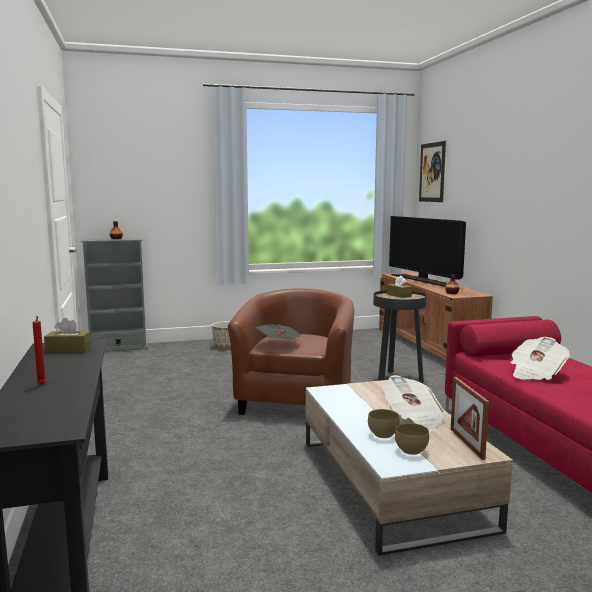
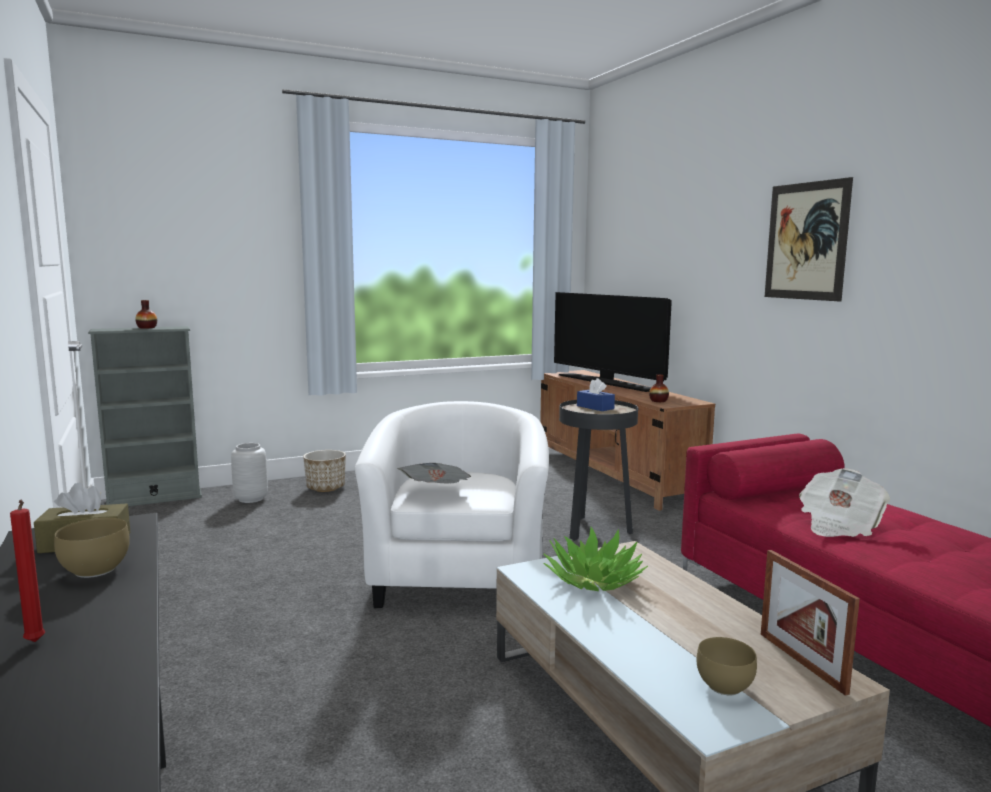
camera: 10 degrees left, 0 degrees up
brown armchair [228,288,354,415] -> white armchair [355,401,549,608]
brown bowl [368,409,400,438] -> brown bowl moved to [54,518,130,578]
newspaper [383,375,447,432] -> none
brown tissue box [387,275,412,298] -> blue tissue box [577,378,615,411]
picture [419,141,446,202] -> picture moved to [765,177,853,301]
none -> grey vase [231,443,268,503]
none -> potted plant [543,527,648,591]

